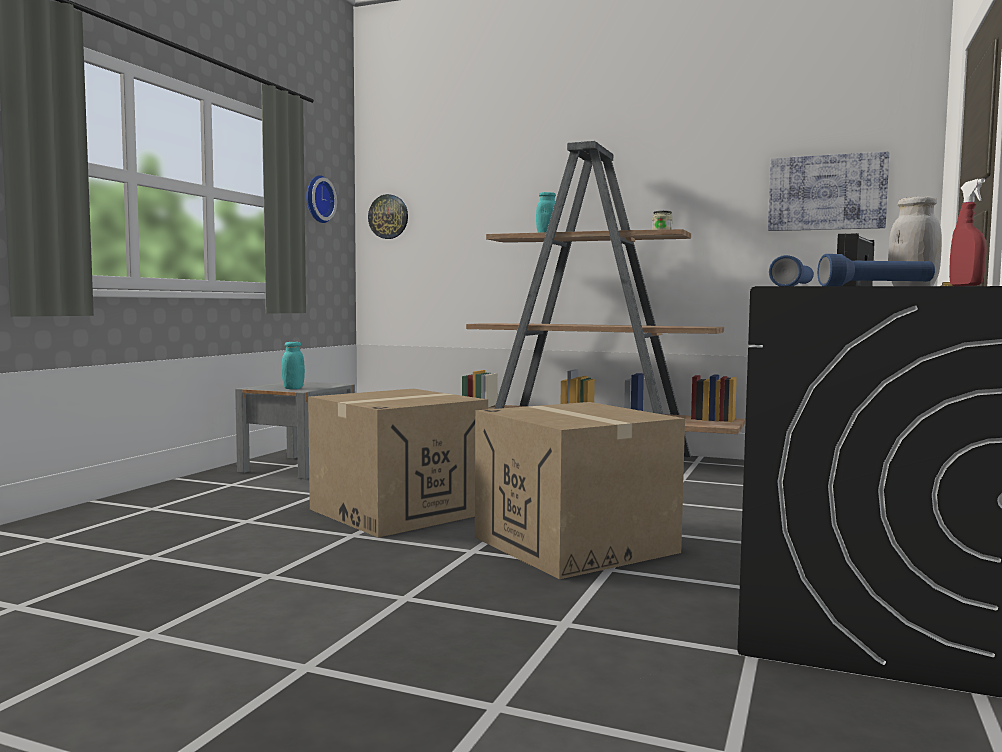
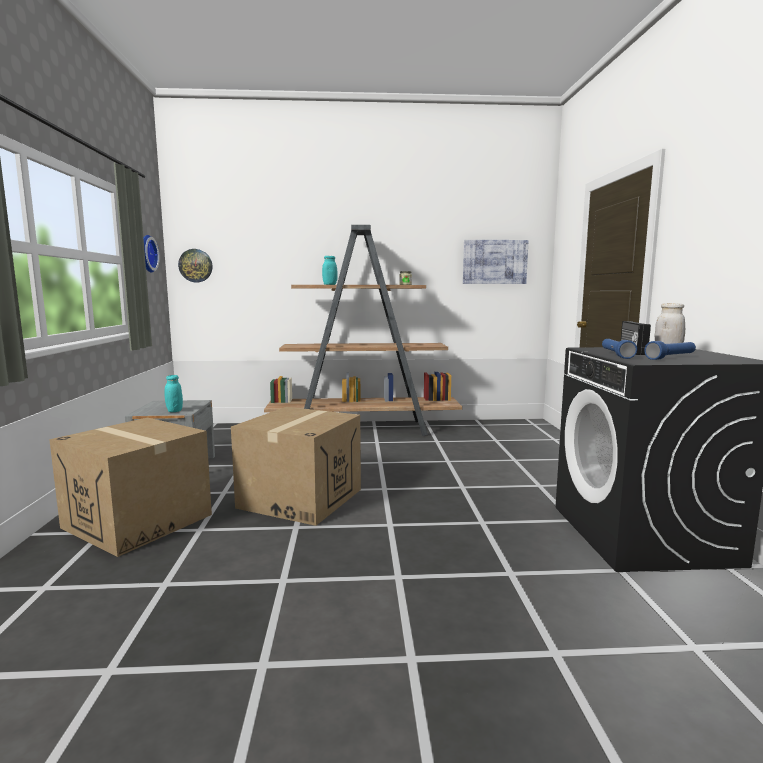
camera: 25 degrees left, 5 degrees up
cardboard box [475,402,685,579] -> cardboard box moved to [49,418,212,557]
red spray bottle [949,178,987,286] -> none

